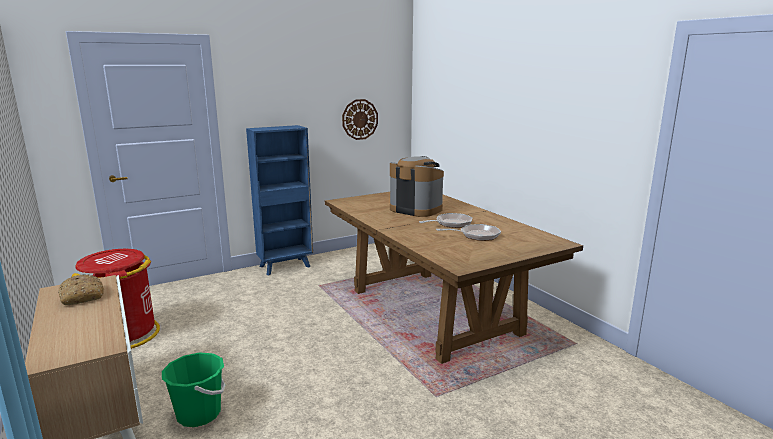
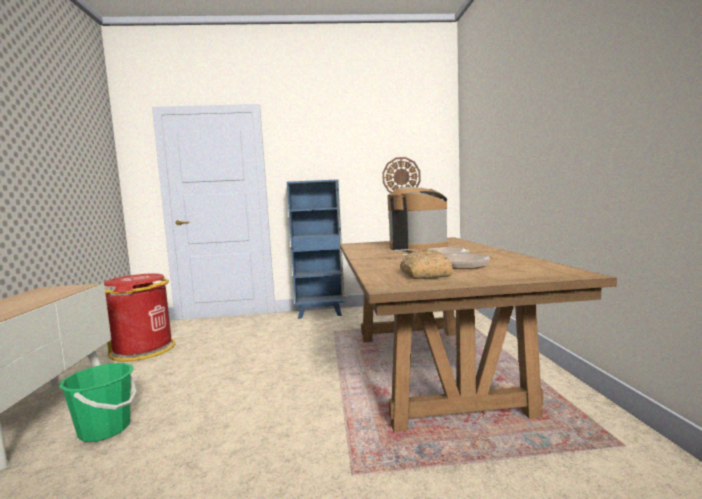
camera: 25 degrees right, 10 degrees down
bread [58,274,104,305] -> bread moved to [400,249,453,279]

